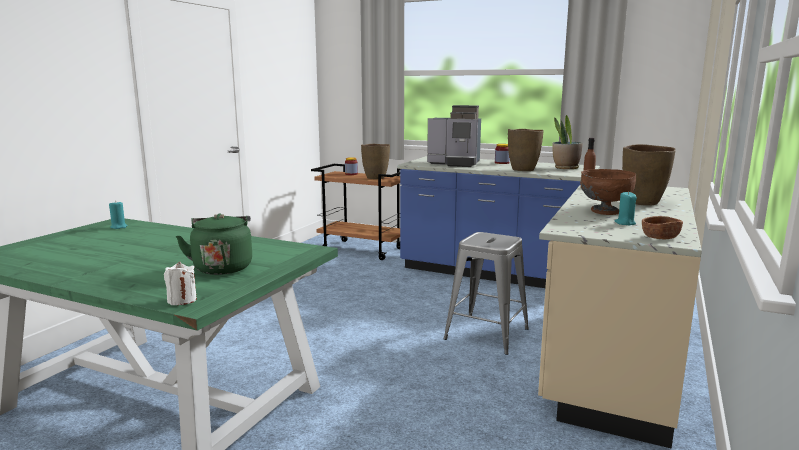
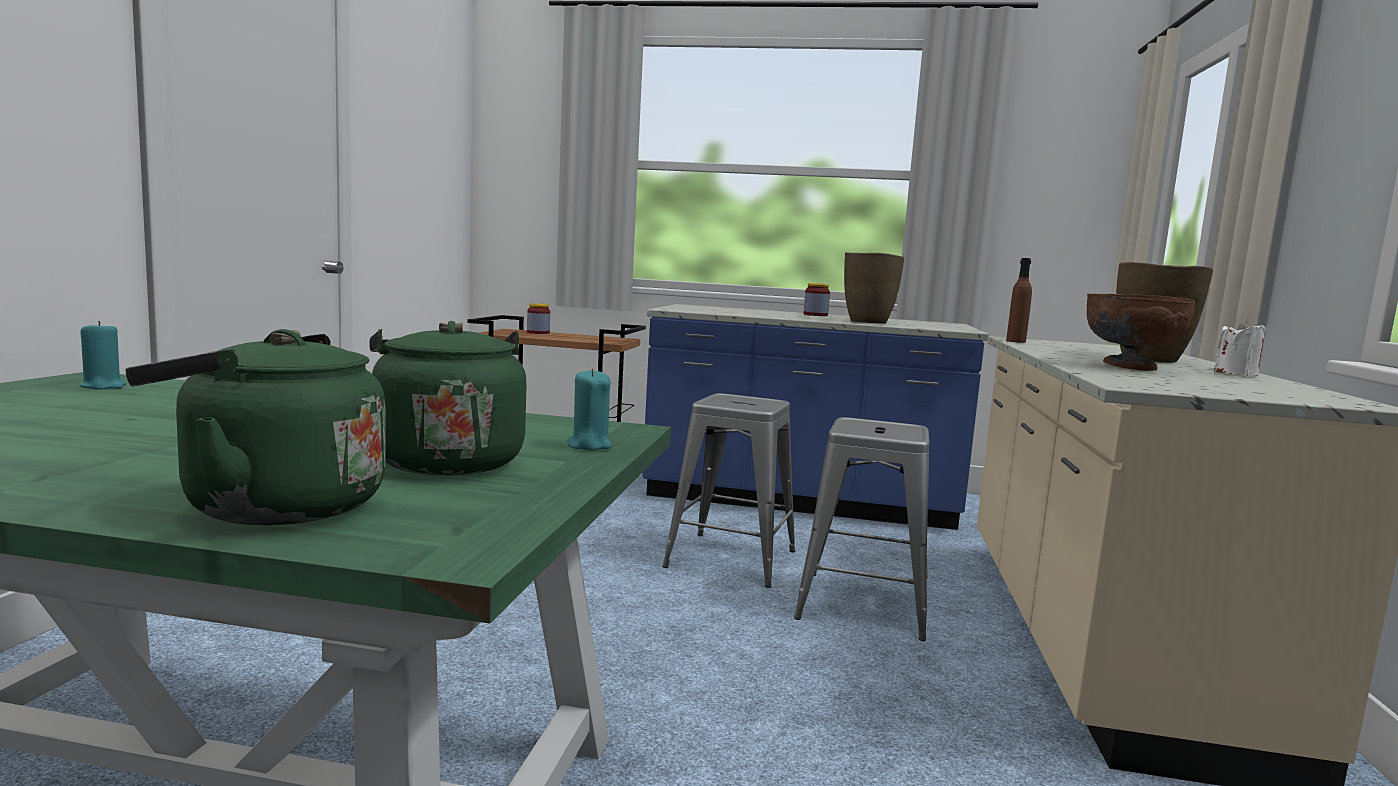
camera: 15 degrees left, 5 degrees down
white candle [164,262,197,305] -> white candle moved to [1214,320,1266,376]
brown vase [361,144,390,179] -> none
coffee machine [427,105,481,167] -> none
potted plant [552,115,582,169] -> none
turquoise candle [614,191,637,225] -> turquoise candle moved to [567,368,611,451]
brown bowl [642,216,683,239] -> none
none -> green kettle [125,329,386,525]
none -> grey stool [662,393,795,588]

